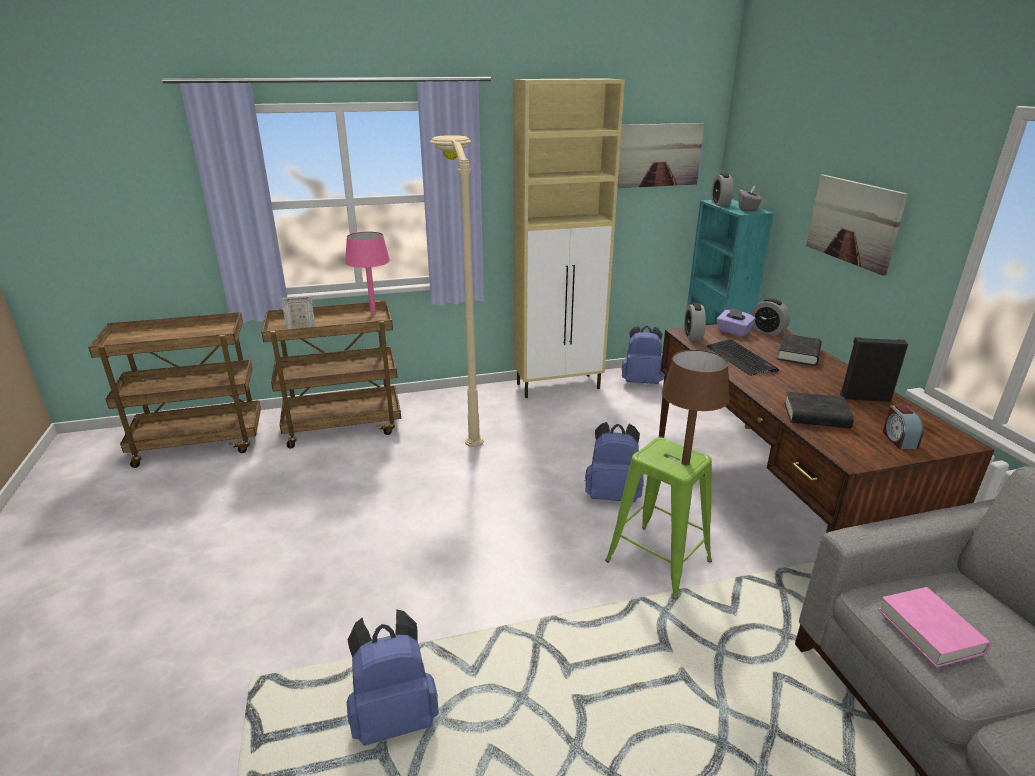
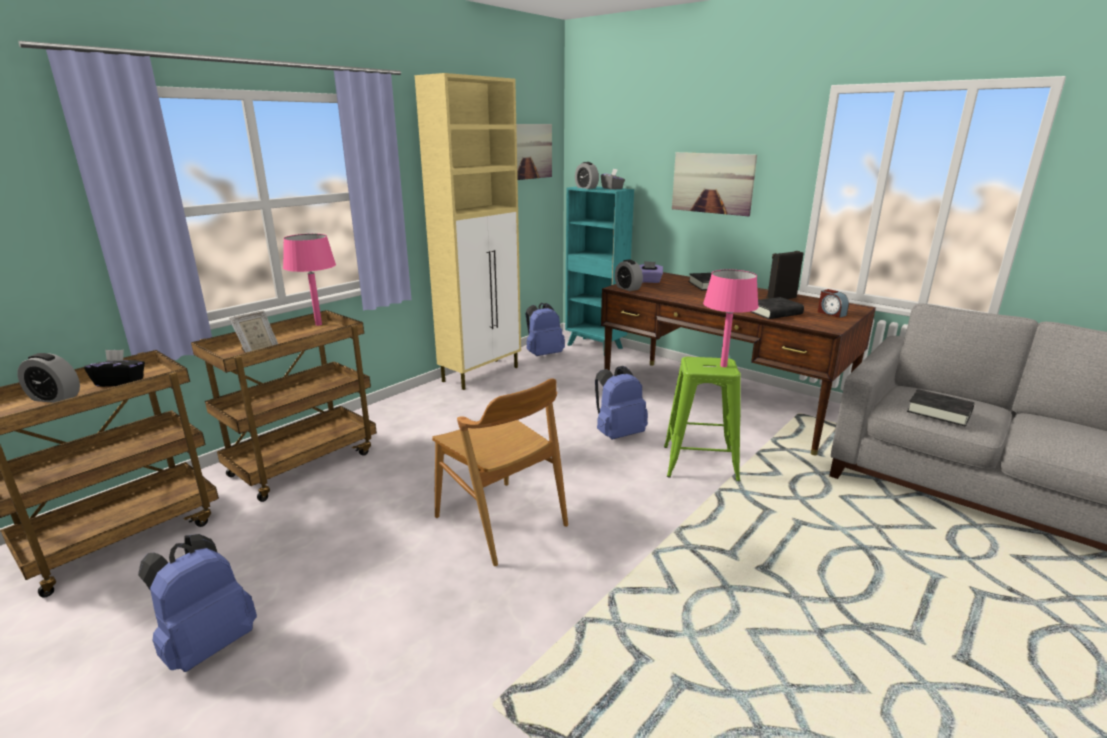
camera: 35 degrees left, 5 degrees down
blue backpack [347,610,439,746] -> blue backpack moved to [138,534,257,672]
beige floor lamp [430,135,483,447] -> none
brown table lamp [662,350,729,465] -> pink table lamp [703,269,759,367]
keyboard [706,339,779,376] -> none
alarm clock [750,298,790,336] -> alarm clock moved to [17,353,80,403]
pink book [878,587,991,668] -> black book [907,389,975,427]
none -> black tissue box [84,349,145,387]
none -> brown chair [432,379,568,566]

